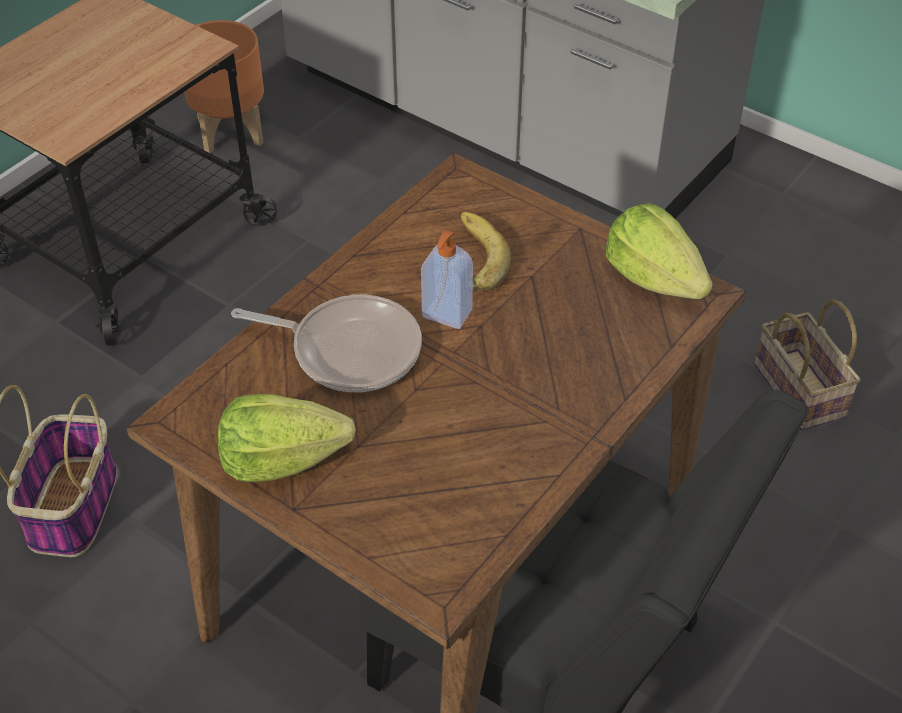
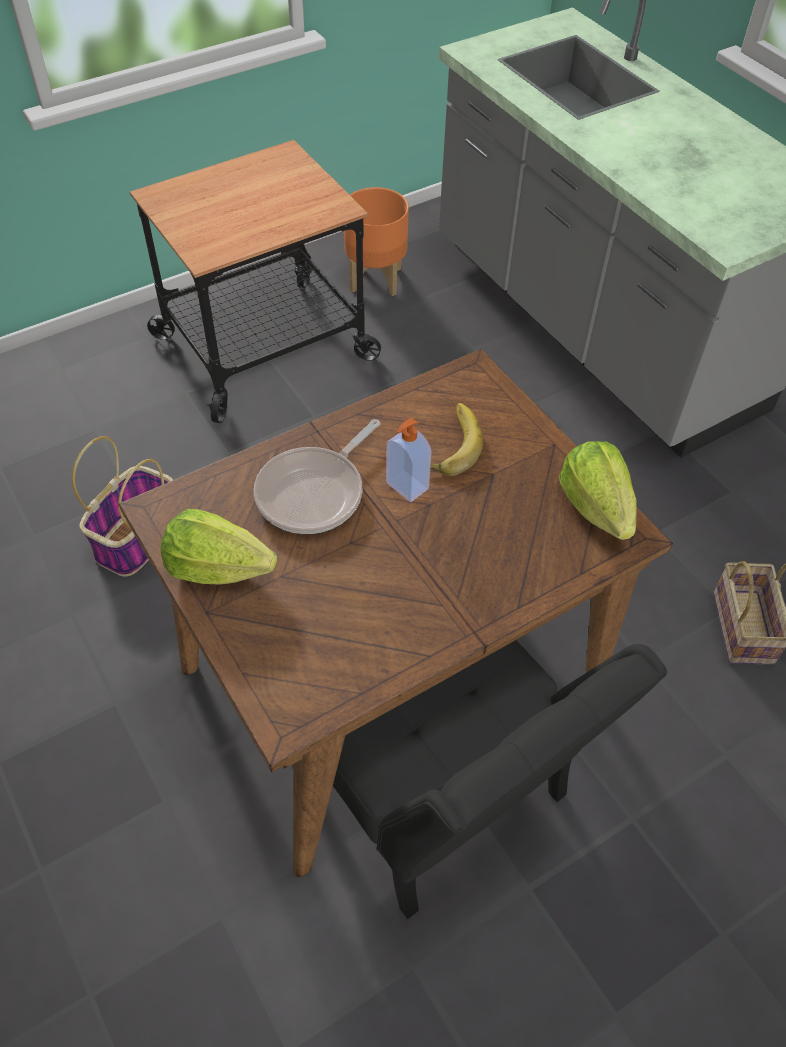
camera: 20 degrees right, 5 degrees up
frying pan [231,295,422,392] -> frying pan turned 90 degrees clockwise [254,419,381,534]

